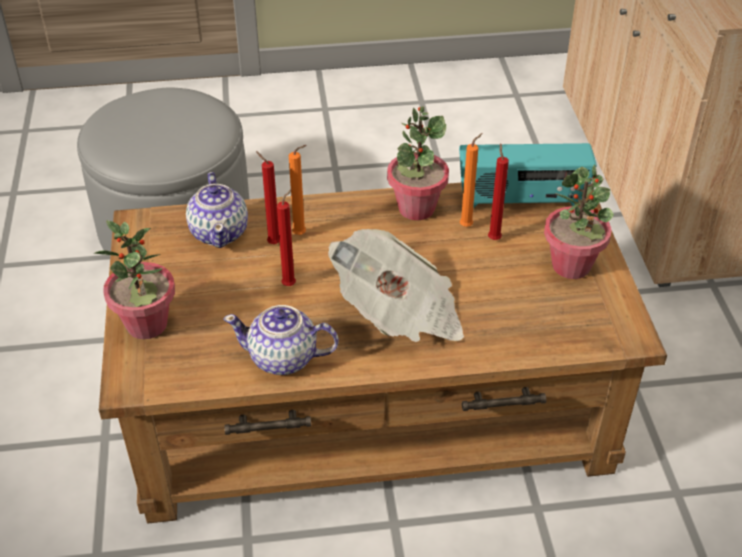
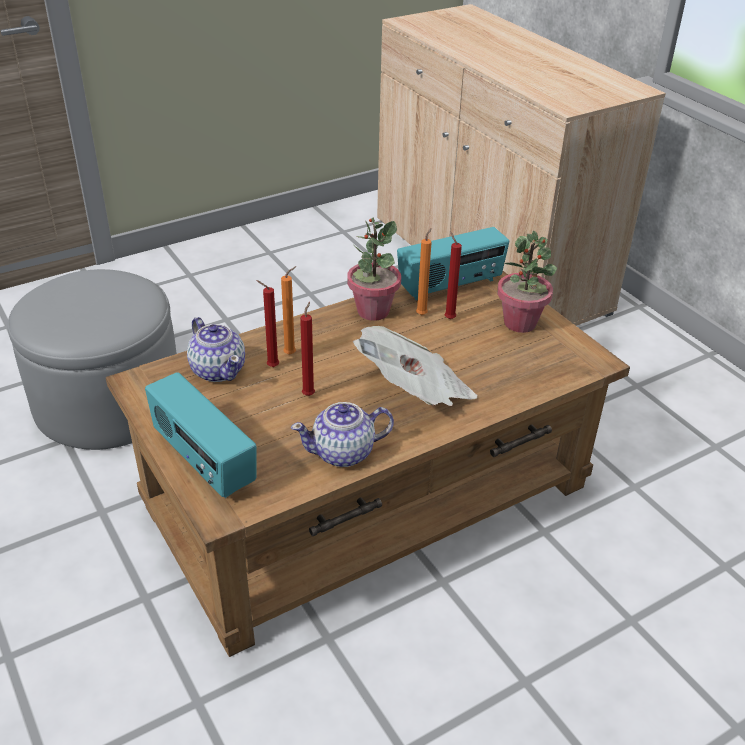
camera: 25 degrees left, 5 degrees down
potted plant [94,220,175,339] -> radio [145,372,257,498]

